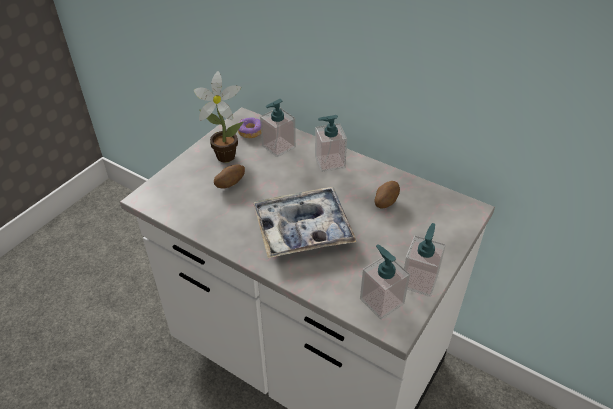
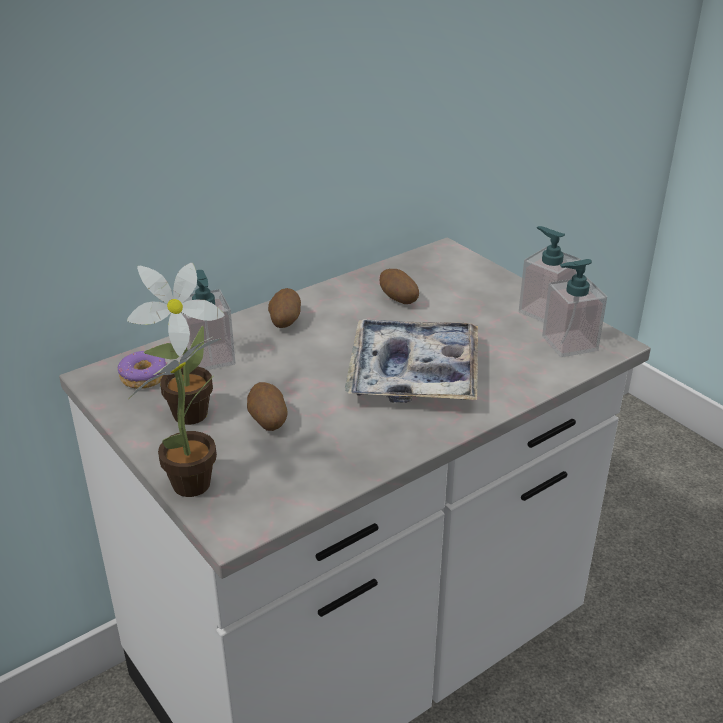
camera: 70 degrees left, 10 degrees down
soap dispenser [315,115,347,172] -> potato [268,288,301,328]
none -> potted plant [129,337,221,497]

